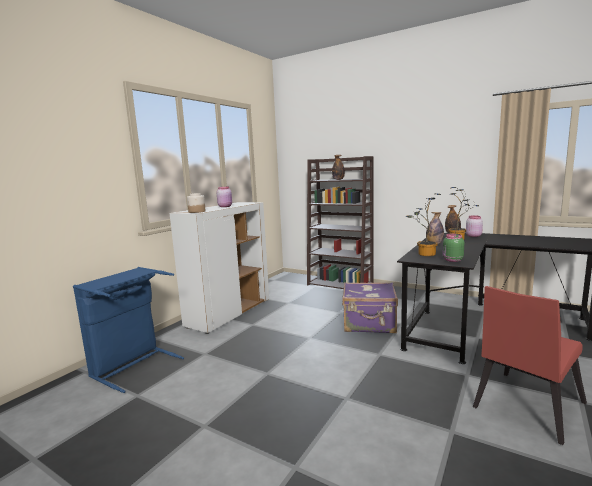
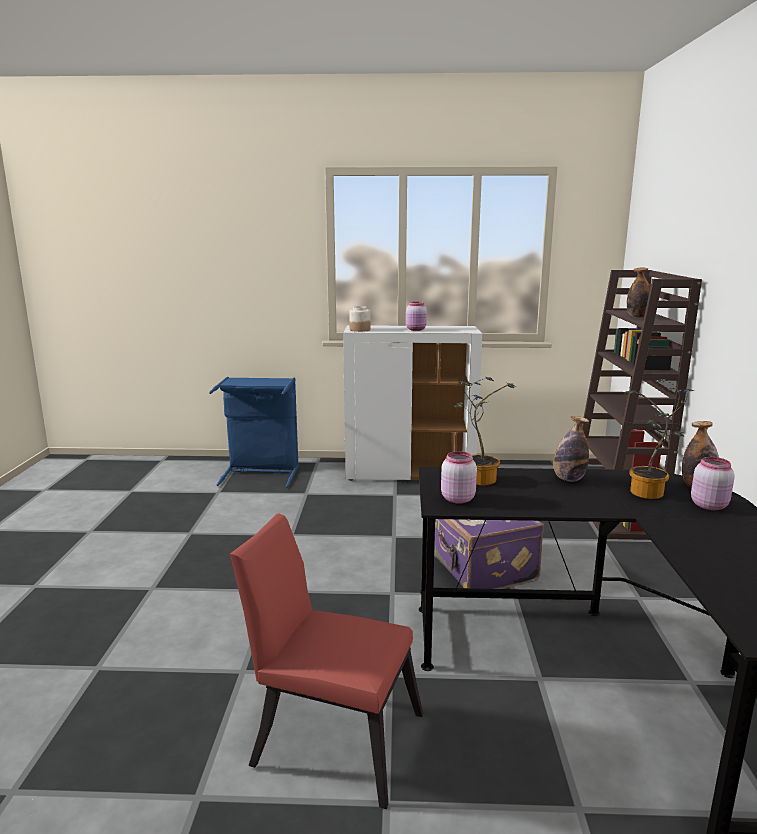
camera: 60 degrees right, 5 degrees up
green jar [443,234,464,262] -> pink jar [441,451,477,504]

